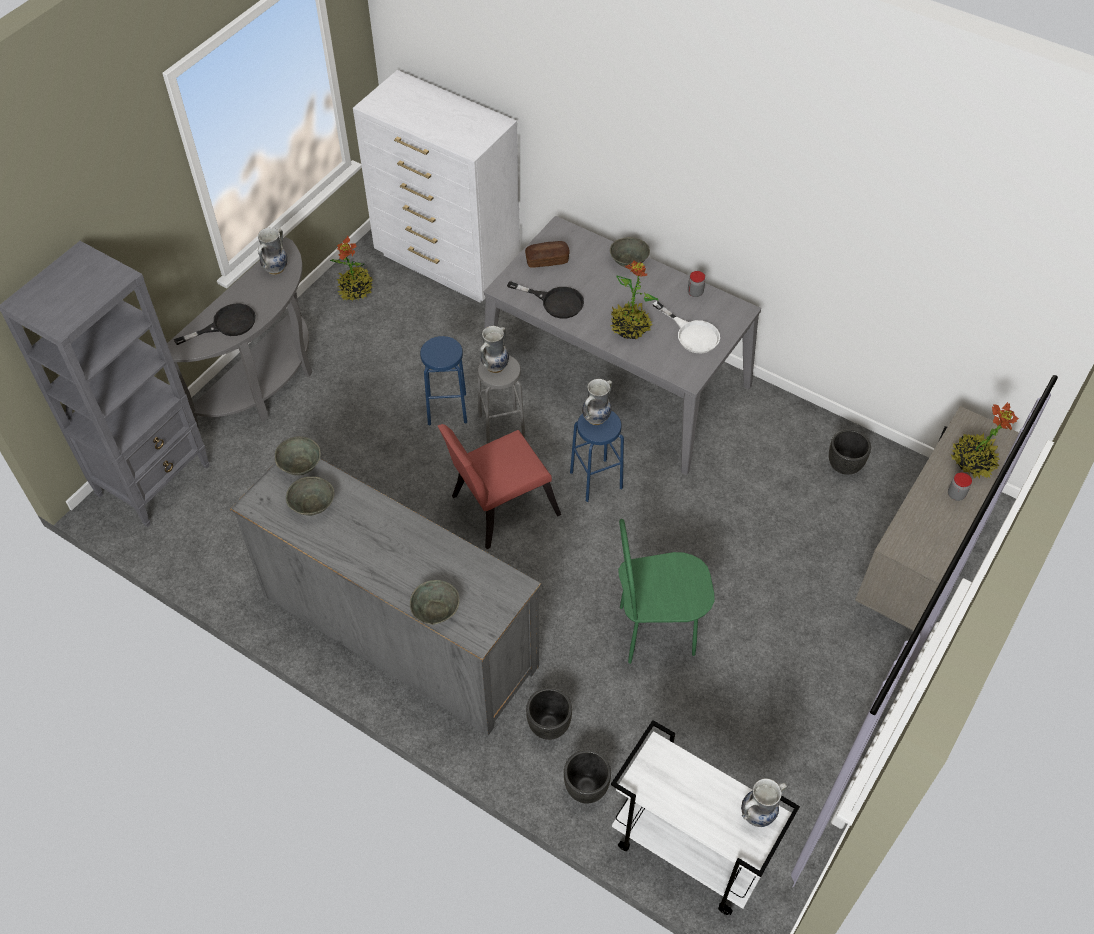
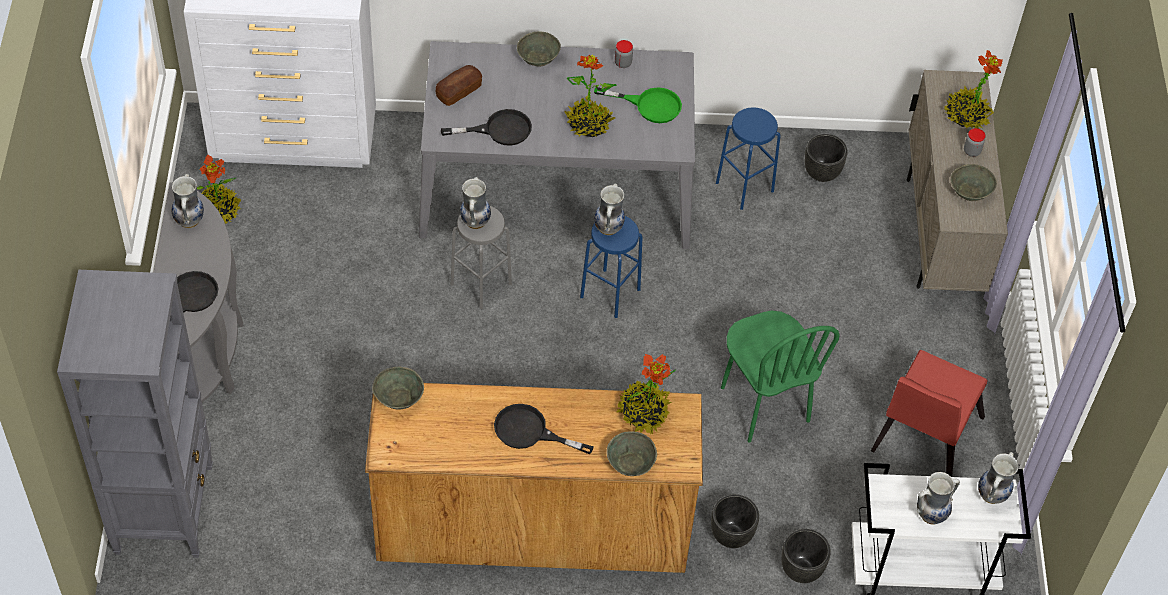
camera: 35 degrees left, 0 degrees up
grey dresser [230,458,542,735] -> brown dresser [365,383,703,573]
grey bowl [286,477,334,516] -> grey bowl moved to [951,164,997,201]
blue stool [420,336,467,426] -> blue stool moved to [716,107,781,210]
red chair [438,424,561,549] -> red chair moved to [871,350,988,477]
green chair [619,519,715,664] -> green chair turned 75 degrees counterclockwise [721,310,840,442]
white frying pan [653,301,720,353] -> green frying pan [594,87,682,123]
none -> black frying pan [494,404,594,454]
none -> potted plant [616,354,676,434]
none -> vase [917,472,960,525]

